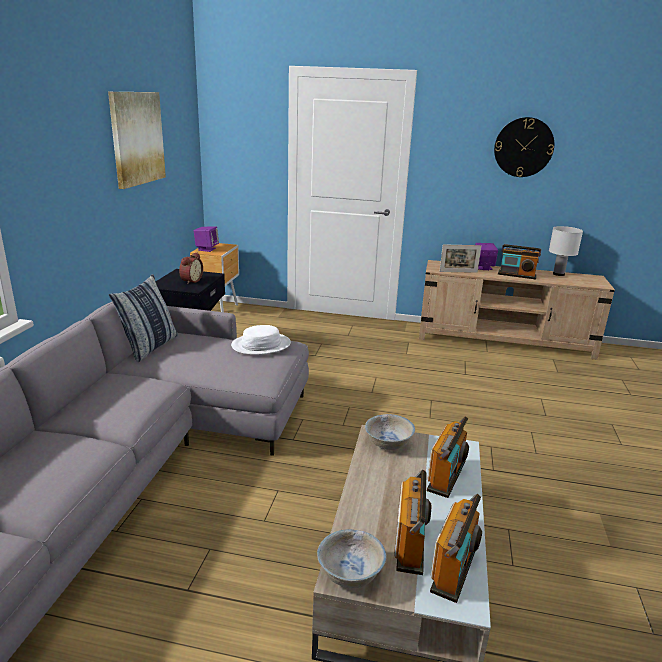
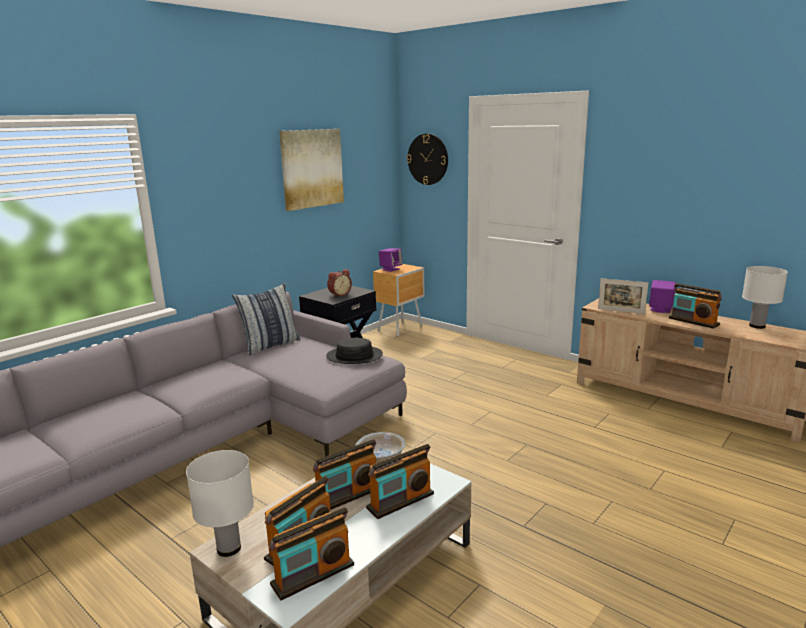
camera: 30 degrees right, 5 degrees down
white hat [231,325,291,355] -> black hat [326,338,383,364]
white bowl [317,529,387,588] -> white table lamp [186,450,254,557]
wall clock [494,117,554,177] -> wall clock moved to [407,134,448,185]
none -> radio [313,439,376,510]

